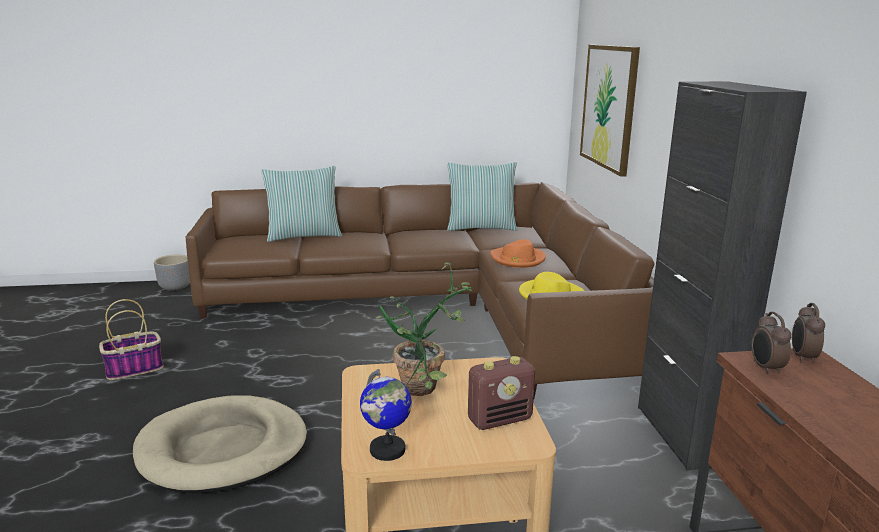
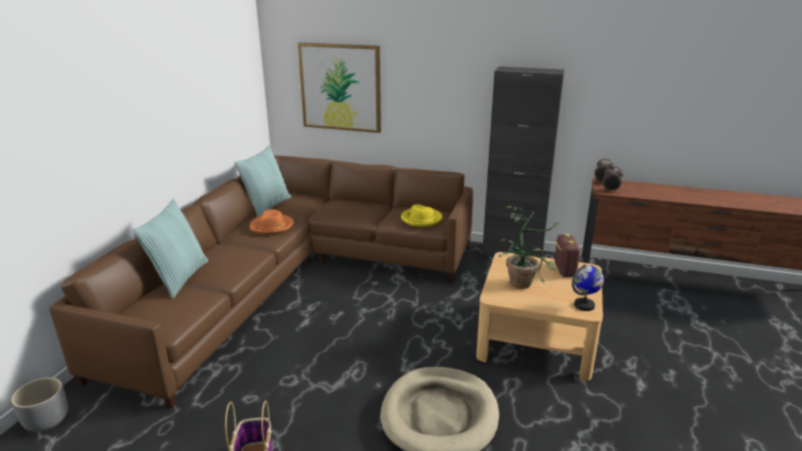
camera: 65 degrees left, 5 degrees up
orange hat [490,239,546,268] -> orange hat moved to [250,209,294,235]

